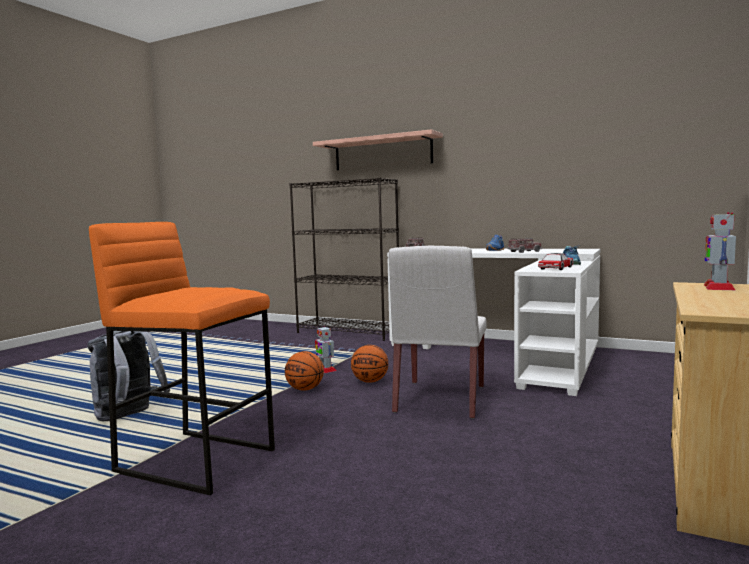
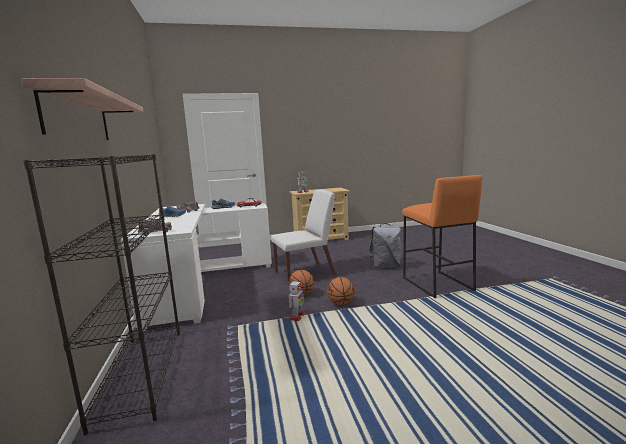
camera: 130 degrees left, 5 degrees up
grey backpack [87,331,170,421] -> grey backpack moved to [369,223,401,268]

